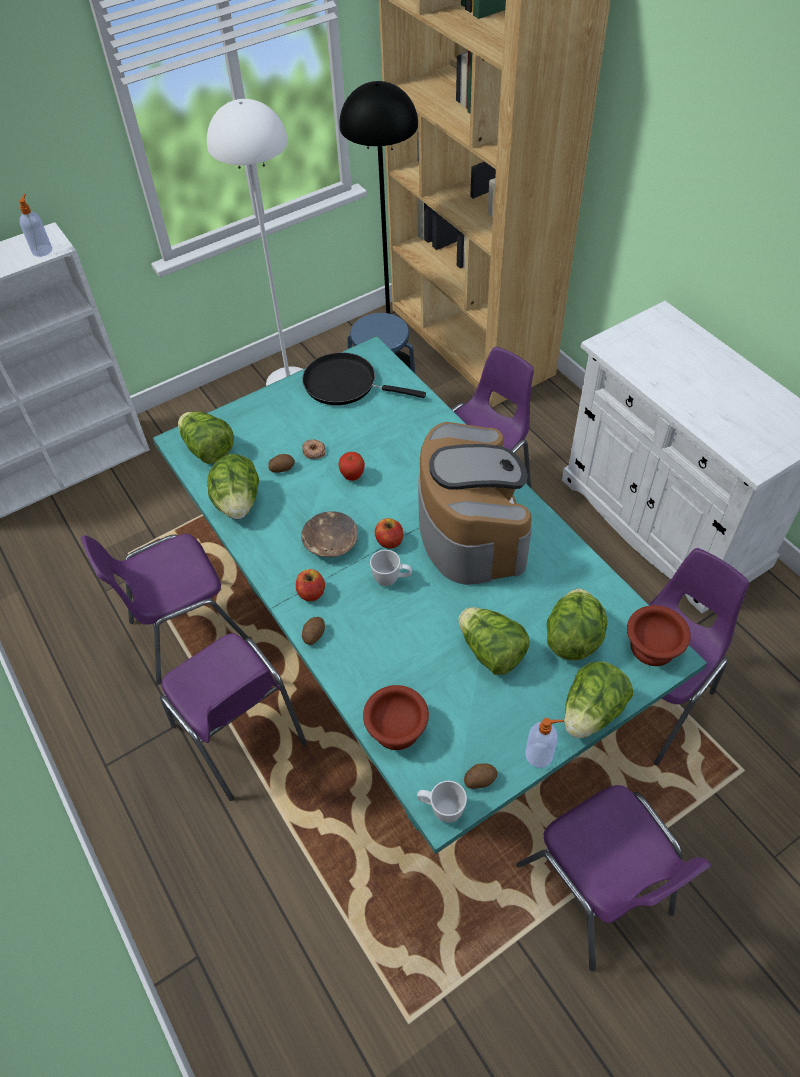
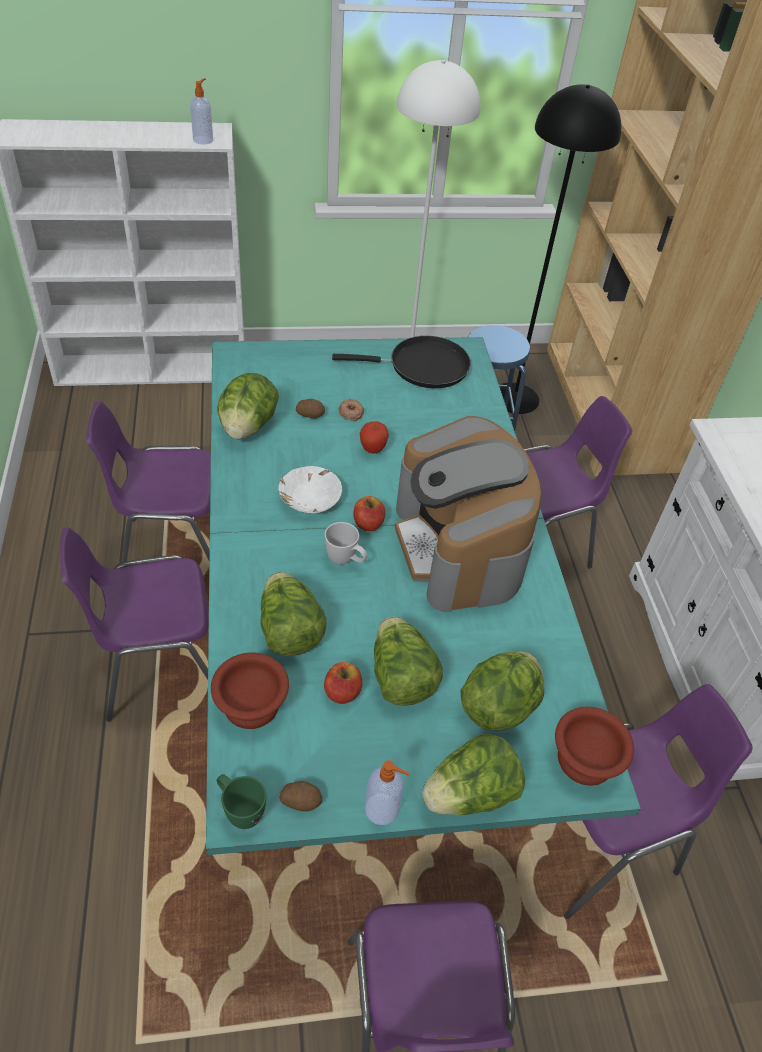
camera: 20 degrees right, 5 degrees down
purple chair [160,633,307,801] -> purple chair turned 90 degrees clockwise [60,528,209,722]
lettuce [178,412,234,464] -> lettuce moved to [260,572,326,656]
apple [296,569,325,601] -> apple moved to [324,662,362,704]
brown bowl [301,511,358,557] -> white bowl [278,466,342,513]
black frying pan [302,352,426,405] -> black frying pan turned 135 degrees clockwise [332,336,471,388]
potato [302,617,325,645] -> none
white mug [417,781,467,823] -> green mug [216,774,266,829]
coffee machine [418,422,532,585] -> coffee machine turned 150 degrees clockwise [395,416,542,612]

